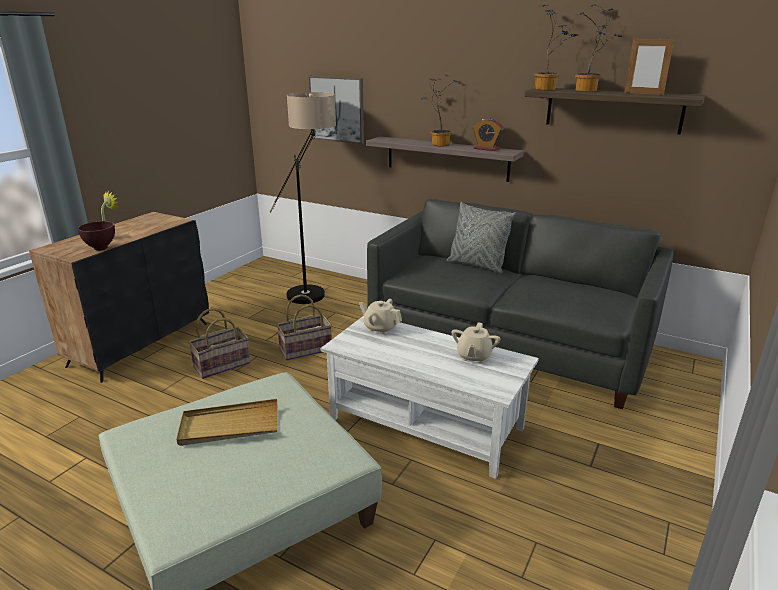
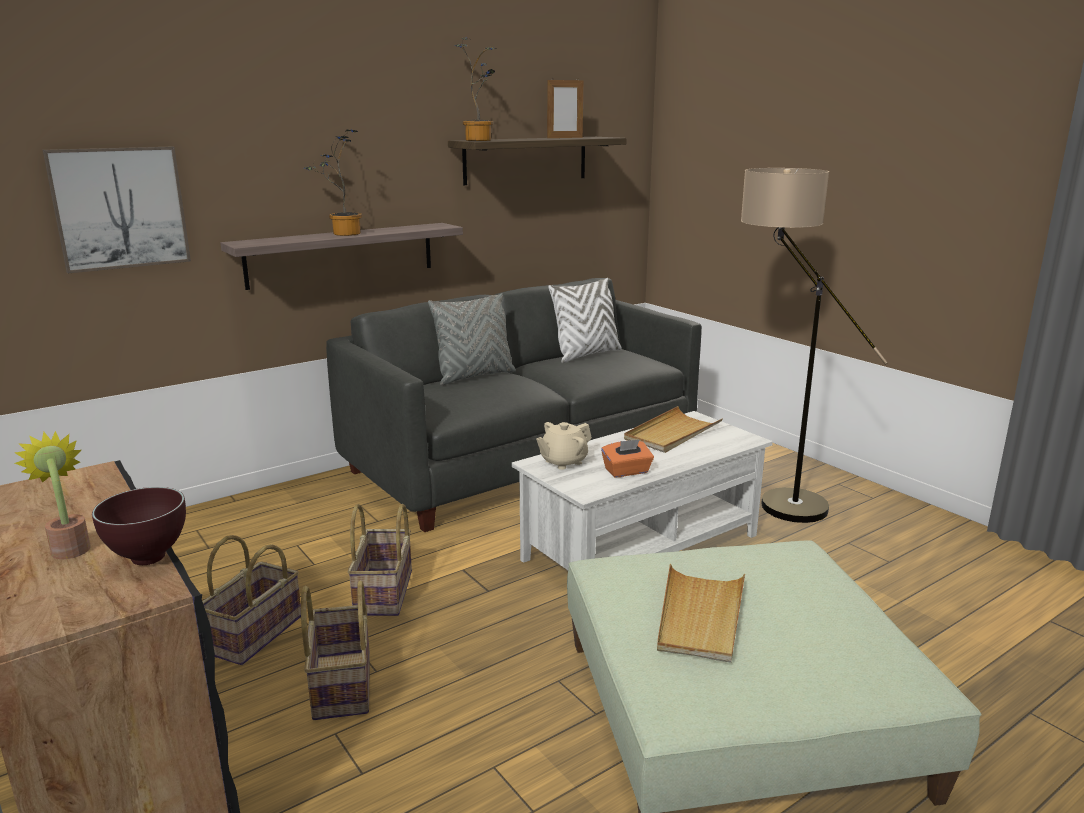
camera: 65 degrees left, 5 degrees down
floor lamp [269,92,336,304] -> floor lamp moved to [741,168,888,523]
beige teapot [451,322,500,364] -> beige tray [624,406,723,453]
alarm clock [473,118,504,151] -> none
potted plant [575,4,622,92] -> none
none -> basket [202,535,301,665]
none -> white pillow [548,278,622,363]
none -> orange tissue box [601,439,654,477]

